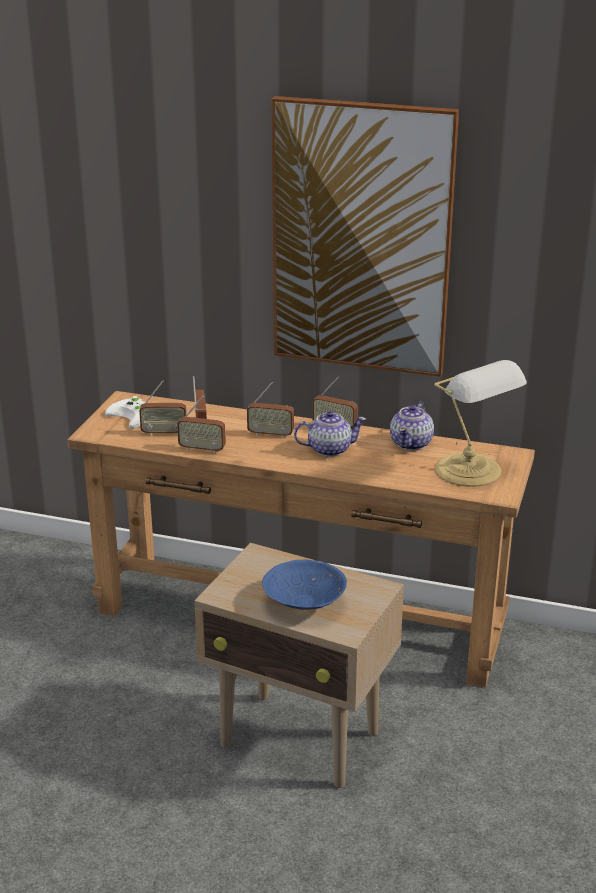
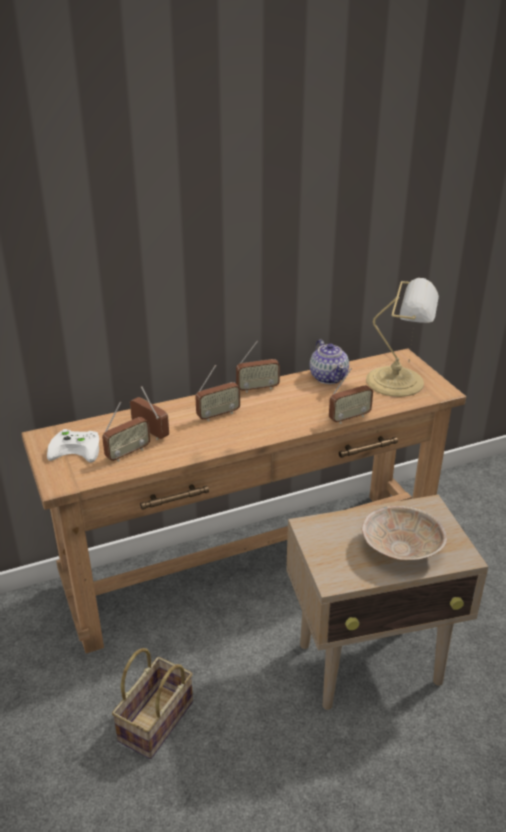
camera: 40 degrees left, 5 degrees up
radio [177,396,226,454] -> radio moved to [329,368,373,424]
blue bowl [262,560,347,610] -> beige bowl [362,506,447,560]
picture [271,96,459,377] -> none
teapot [294,411,366,457] -> none
none -> basket [112,648,193,759]

